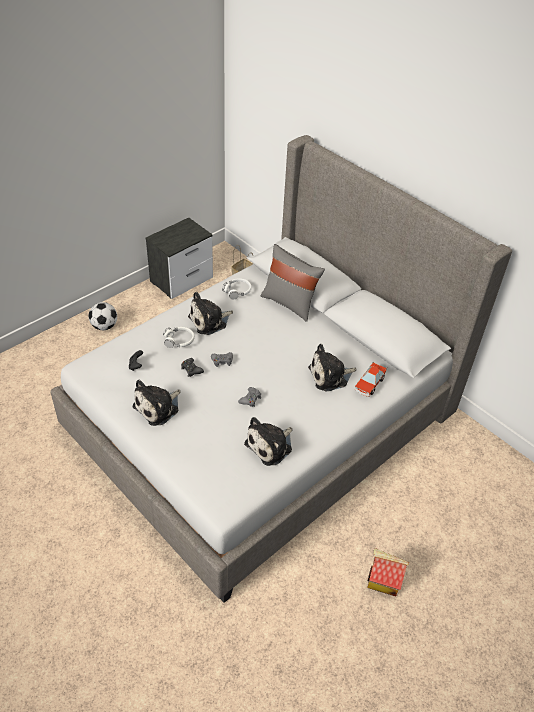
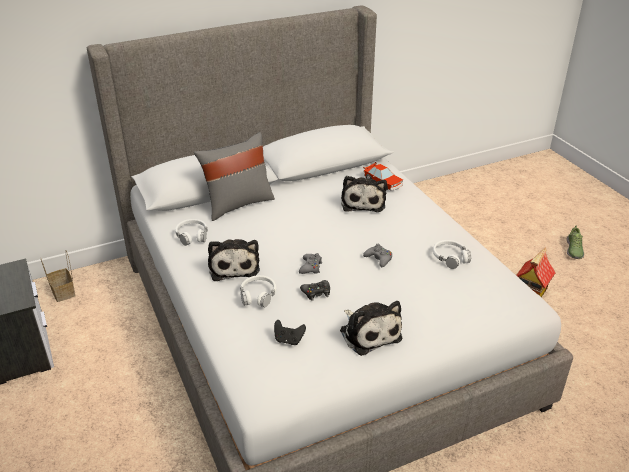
camera: 70 degrees left, 10 degrees down
football [89,302,117,330] -> none
plush toy [244,417,292,466] -> white headphones [433,240,471,269]
none -> shoe [567,226,584,259]

